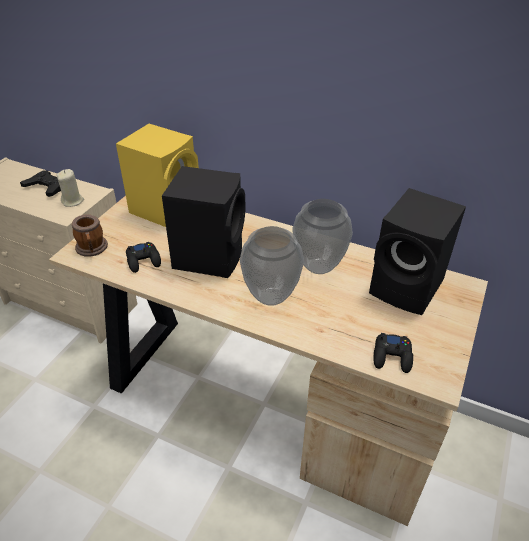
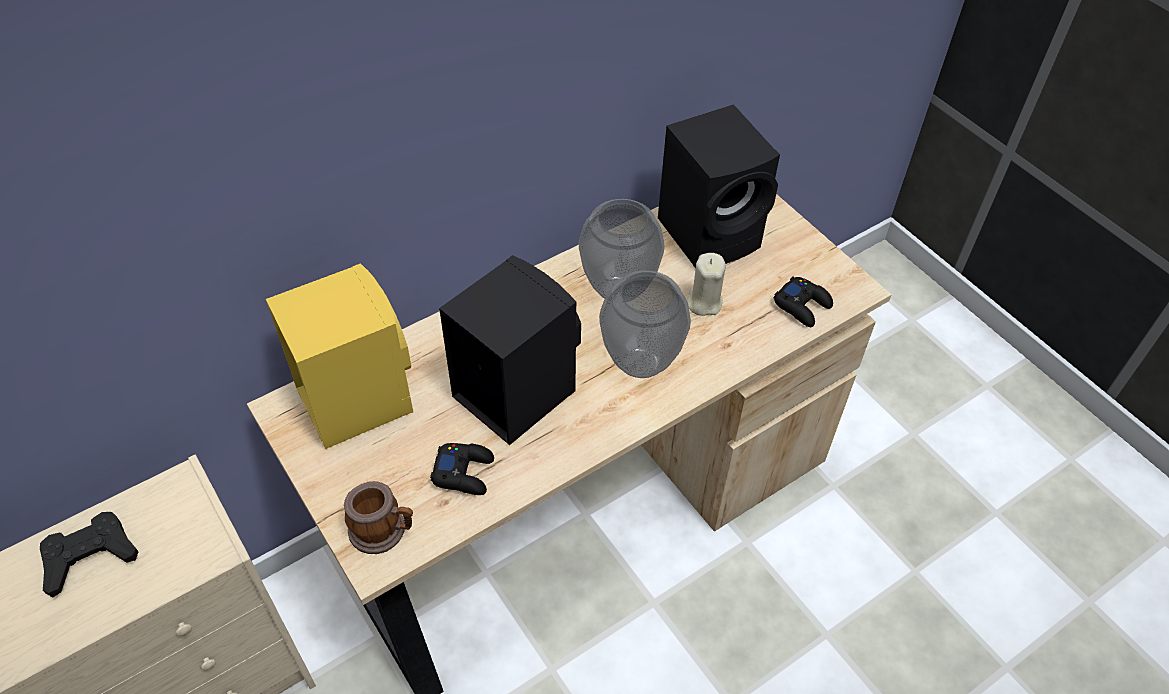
camera: 60 degrees left, 10 degrees up
beige candle [56,169,84,207] -> beige candle moved to [687,253,726,316]

